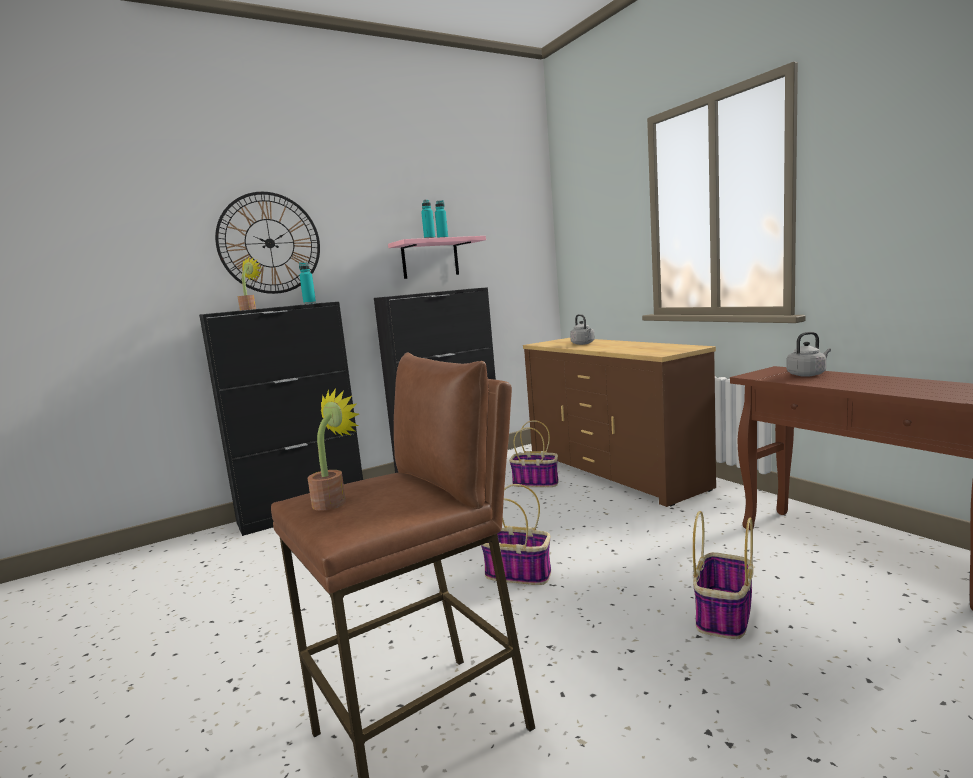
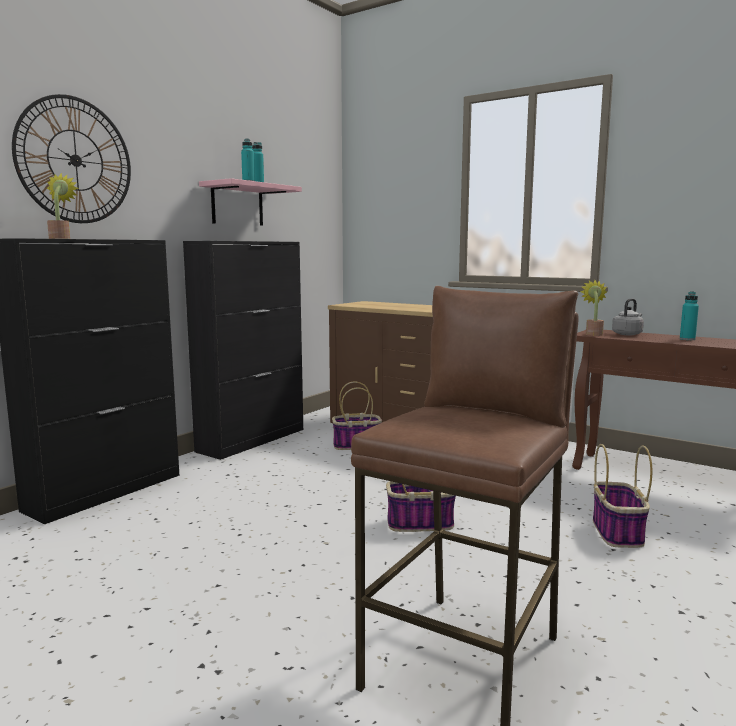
camera: 25 degrees left, 0 degrees up
turquoise bottle [299,262,316,304] -> turquoise bottle moved to [680,292,699,340]
potted plant [308,389,359,511] -> potted plant moved to [580,280,607,336]
grey kettle [570,314,595,345] -> none

